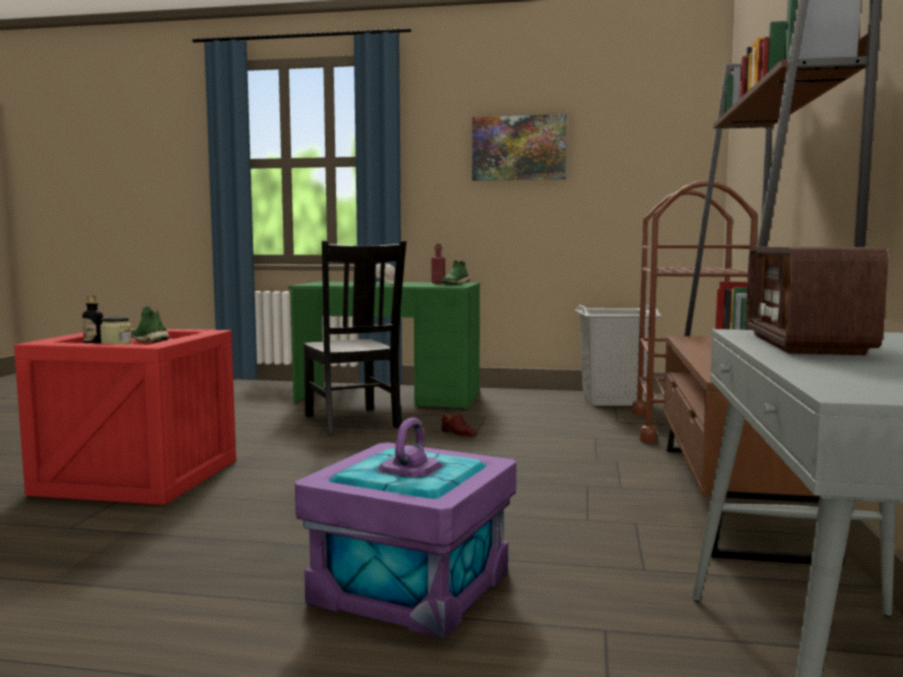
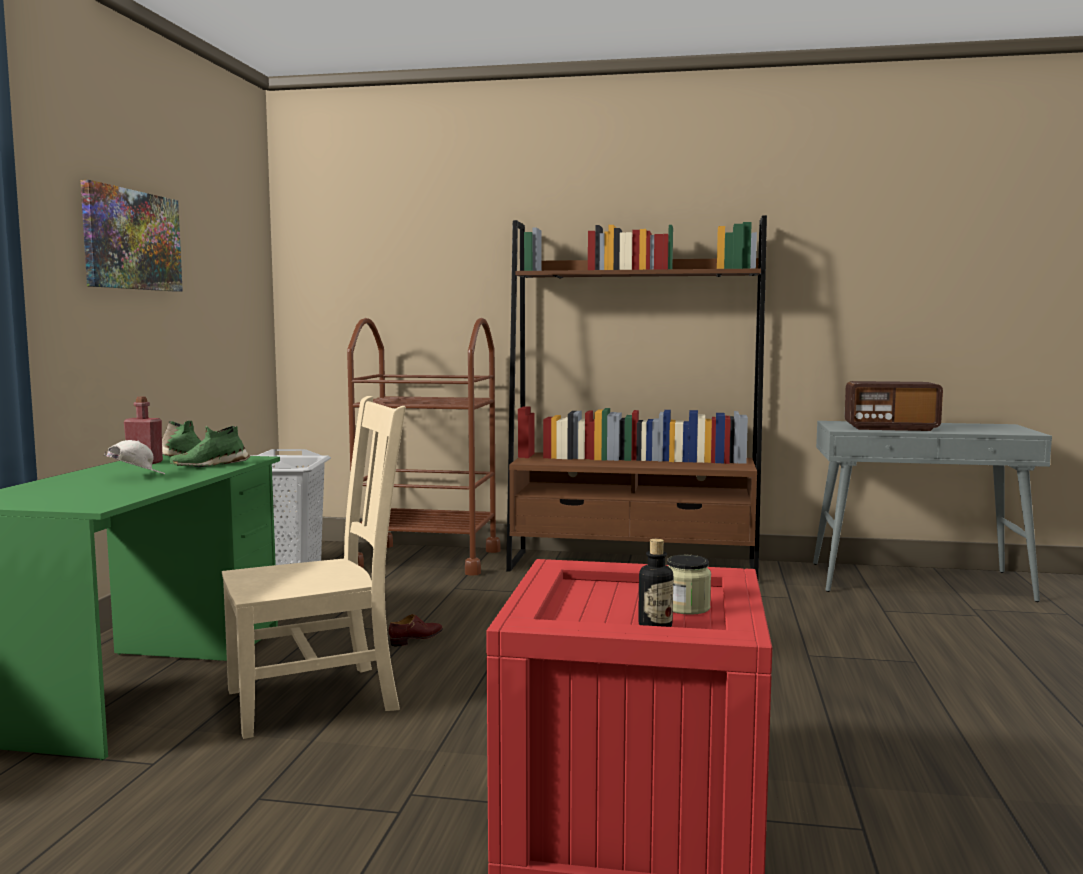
camera: 90 degrees left, 0 degrees up
green shoe [132,306,169,343] -> green shoe moved to [170,426,250,467]
purple storage box [295,417,516,639] -> none
black chair [303,241,407,436] -> beige chair [222,396,406,739]

